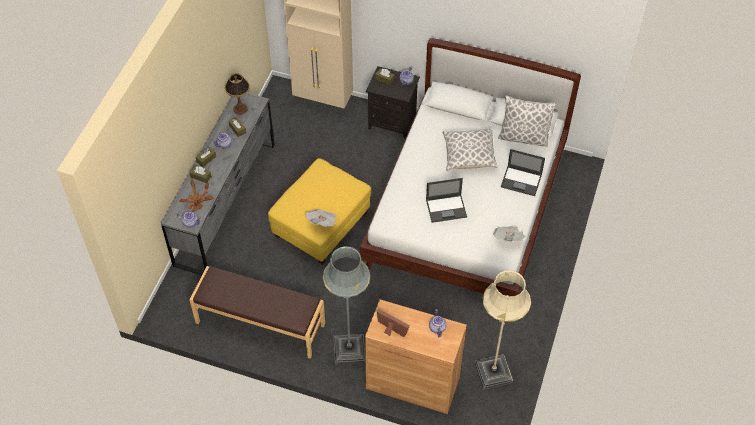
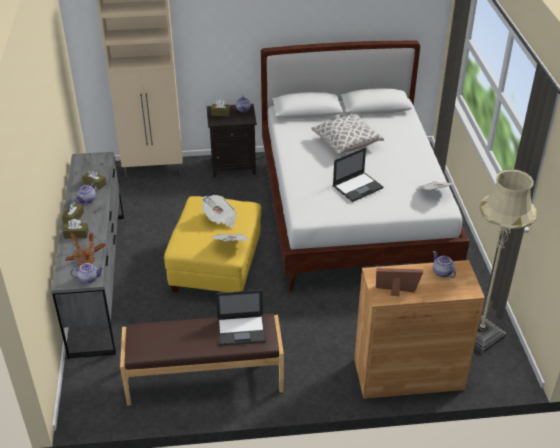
camera: 25 degrees left, 15 degrees down
table lamp [225,73,250,115] -> none
grey floor lamp [323,246,371,365] -> none
pillow [498,95,556,147] -> none
laptop [501,149,545,196] -> laptop moved to [216,290,266,346]
none -> newspaper [202,195,237,227]

